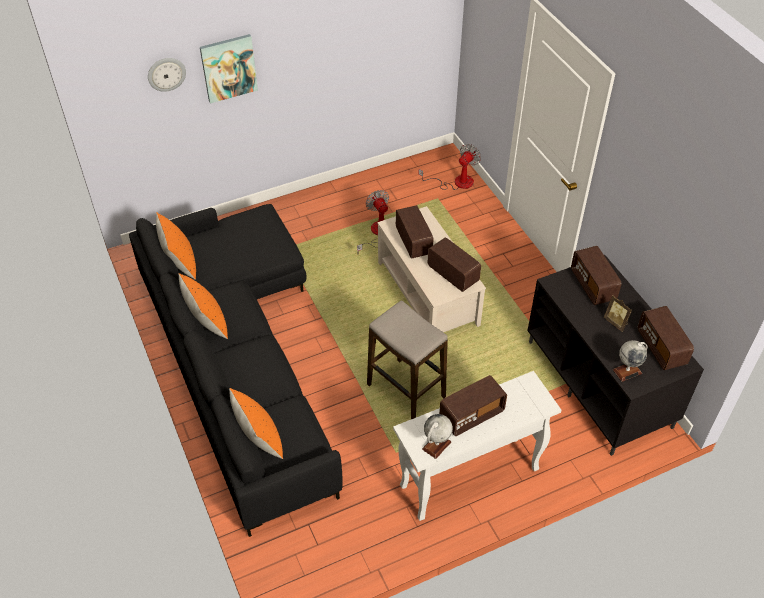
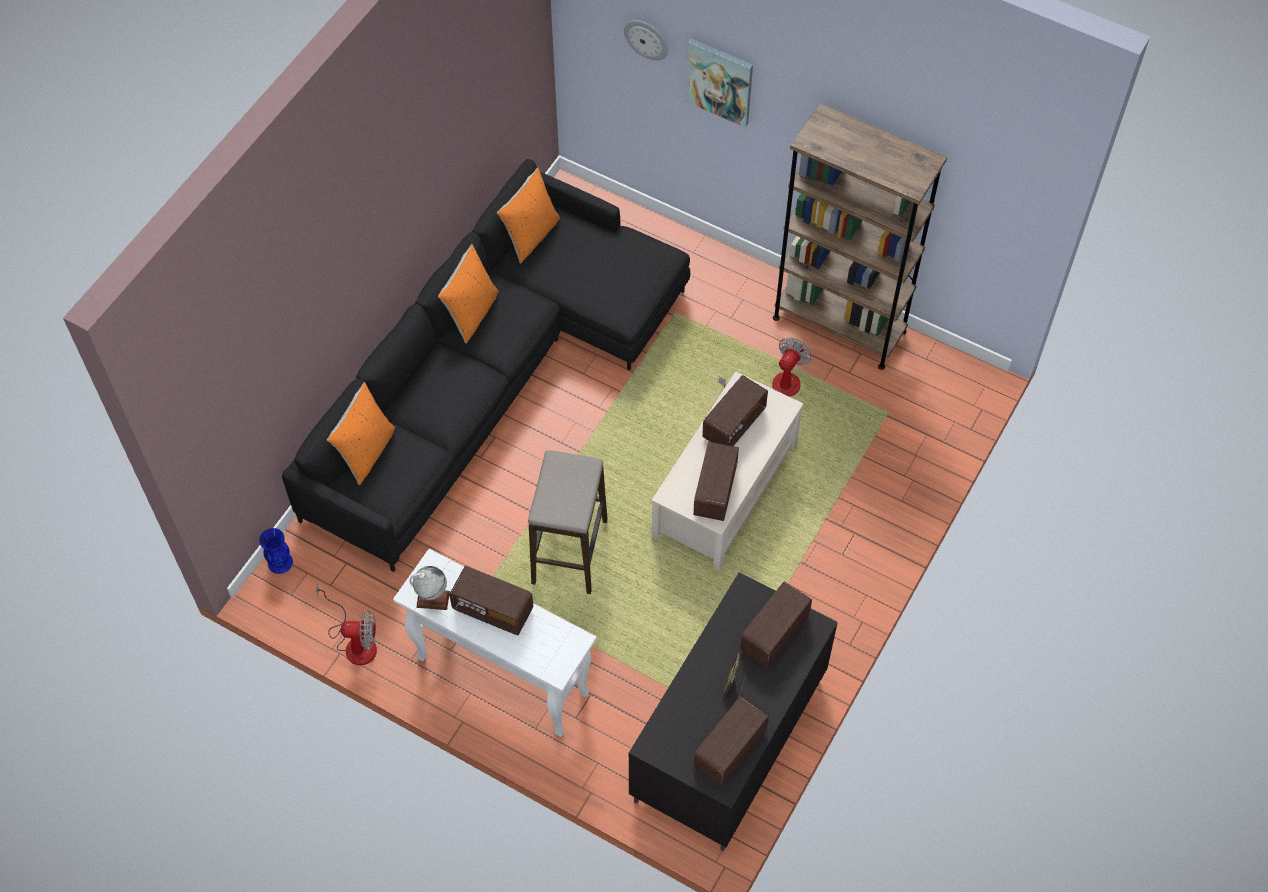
camera: 55 degrees right, 10 degrees up
fan [418,144,481,190] -> fan moved to [316,584,377,665]
globe [613,340,647,382] -> none
none -> blue vase [259,528,293,574]
none -> brown bookcase [773,103,947,370]

